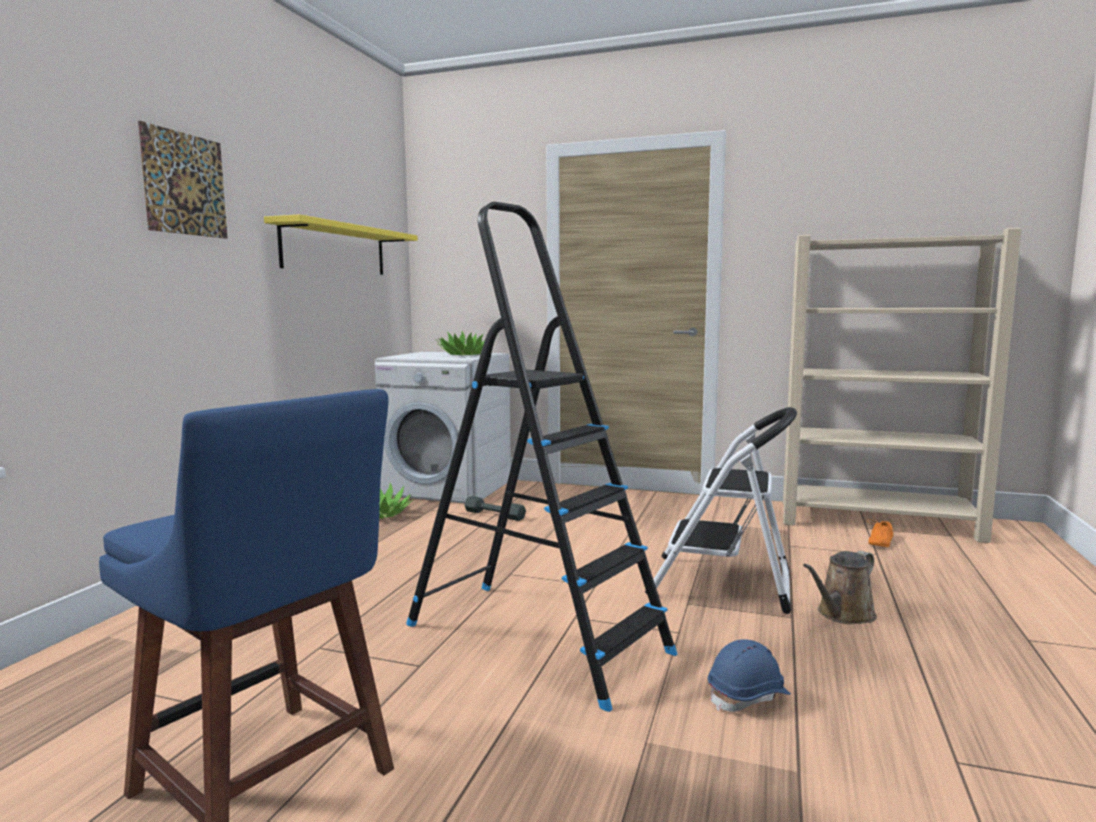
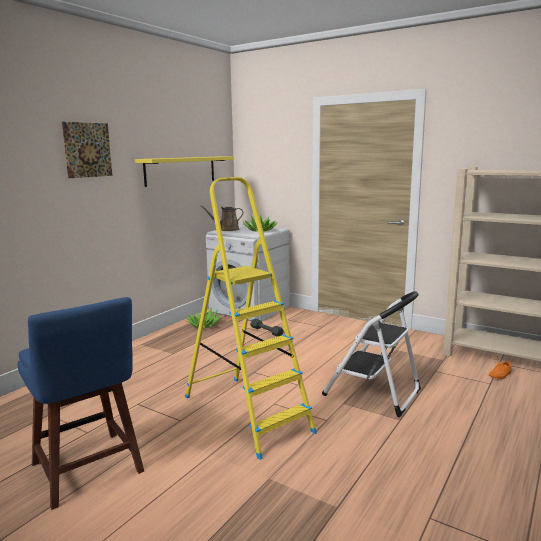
camera: 15 degrees right, 5 degrees up
black step ladder [406,202,677,712] -> yellow step ladder [185,177,317,460]
blue hard hat [708,639,791,712] -> none
brown watering can [803,551,877,624] -> brown watering can moved to [200,206,244,231]

